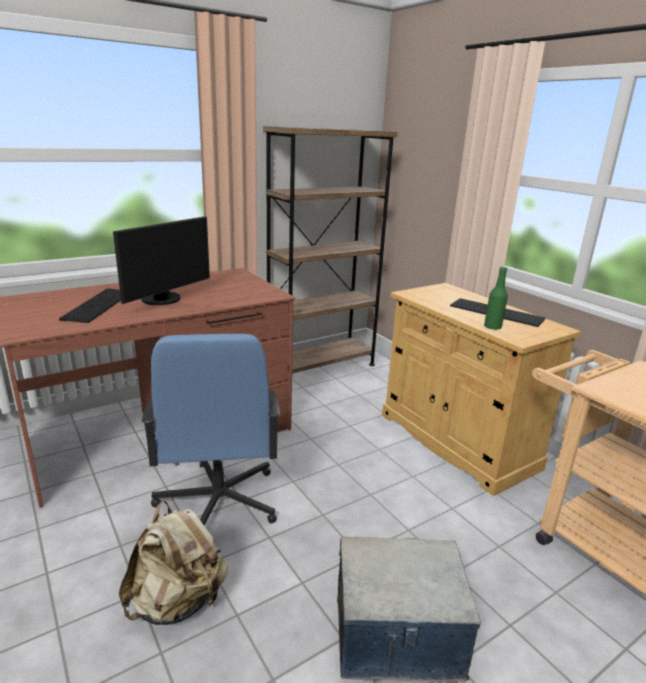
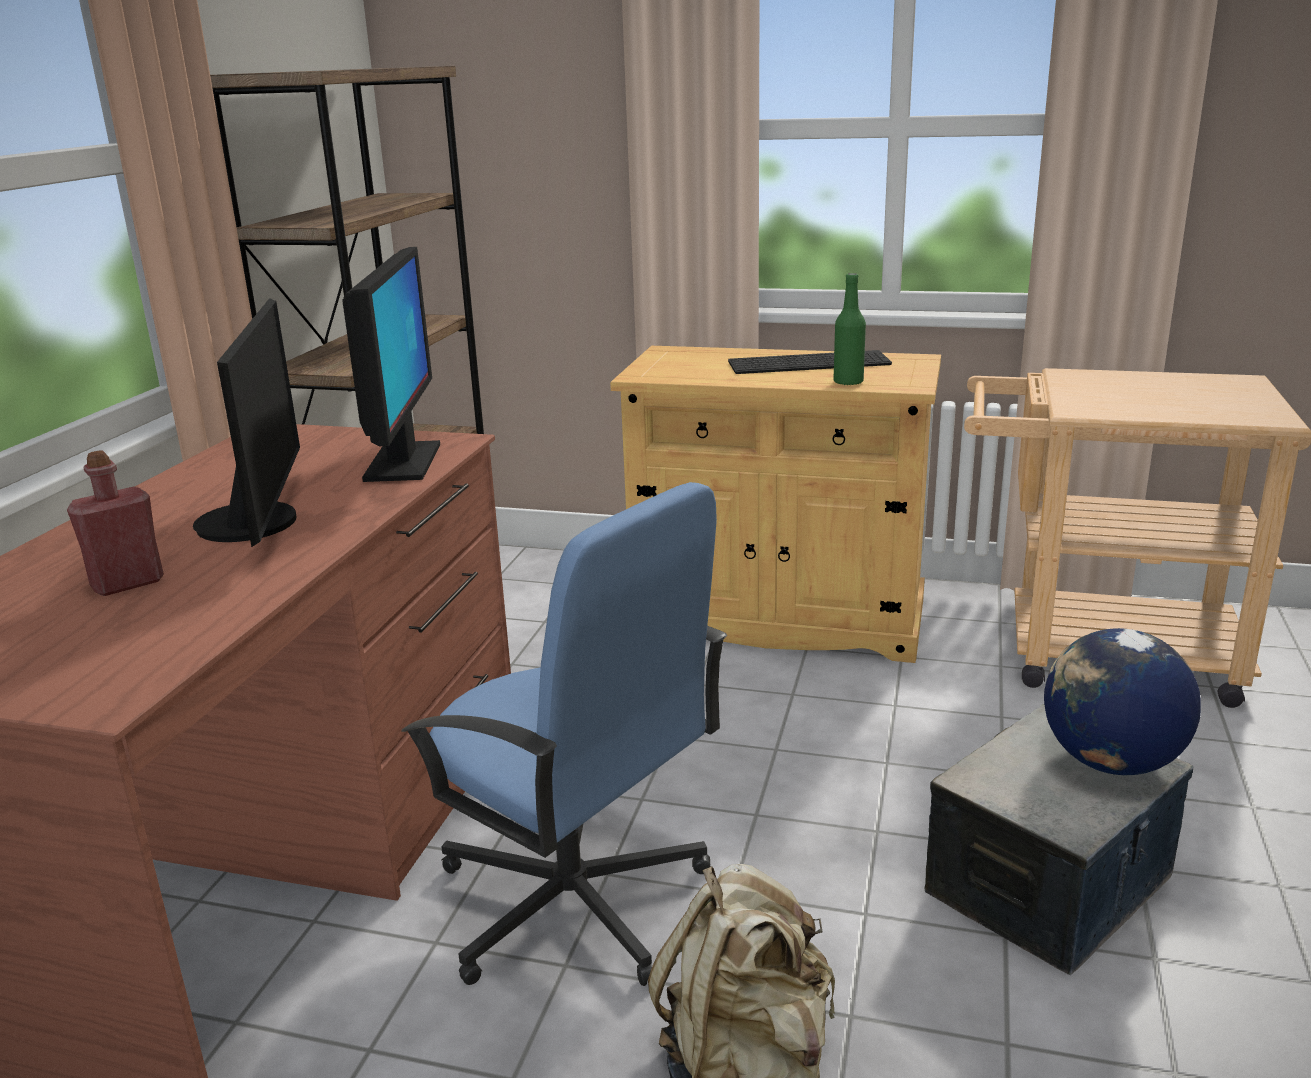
camera: 40 degrees left, 0 degrees up
keyboard [59,288,121,323] -> red bottle [67,450,164,596]
none -> monitor [342,247,440,482]
none -> globe [1044,628,1201,775]

